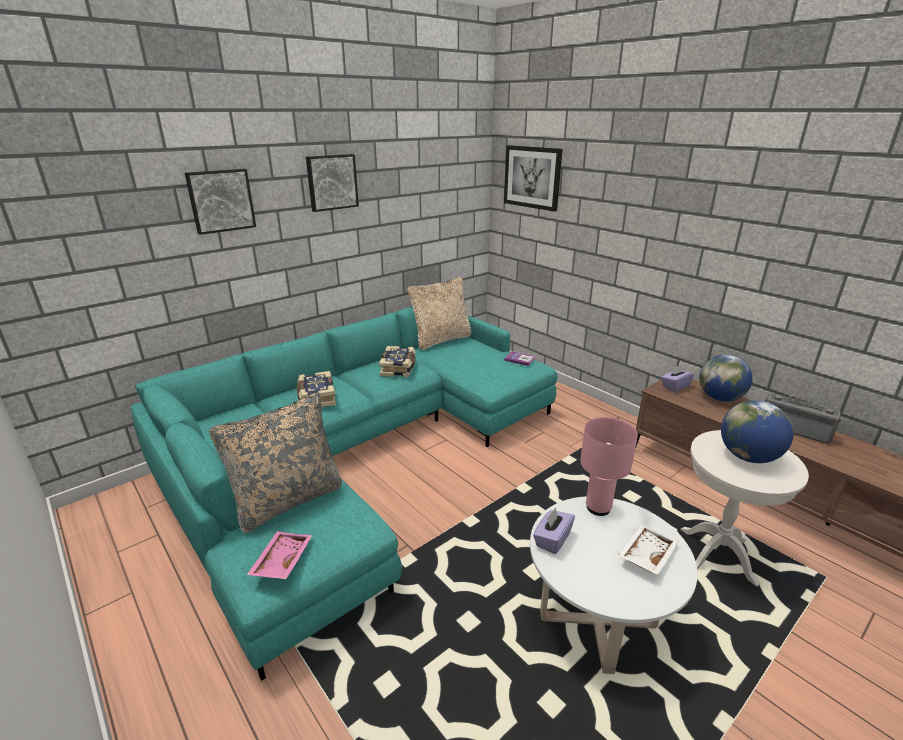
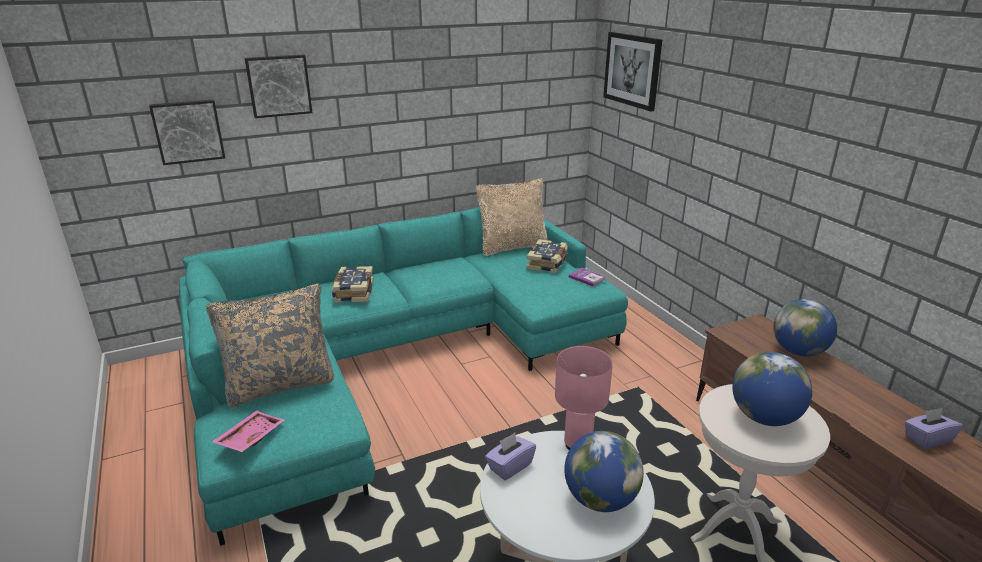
camera: 15 degrees right, 0 degrees up
picture [306,154,359,212] -> picture moved to [149,99,225,165]
book [379,346,416,377] -> book moved to [526,239,568,273]
white tray [618,524,678,575] -> globe [564,431,644,512]
purple tissue box [661,365,694,392] -> purple tissue box moved to [905,408,963,449]
radio [764,393,842,444] -> none

